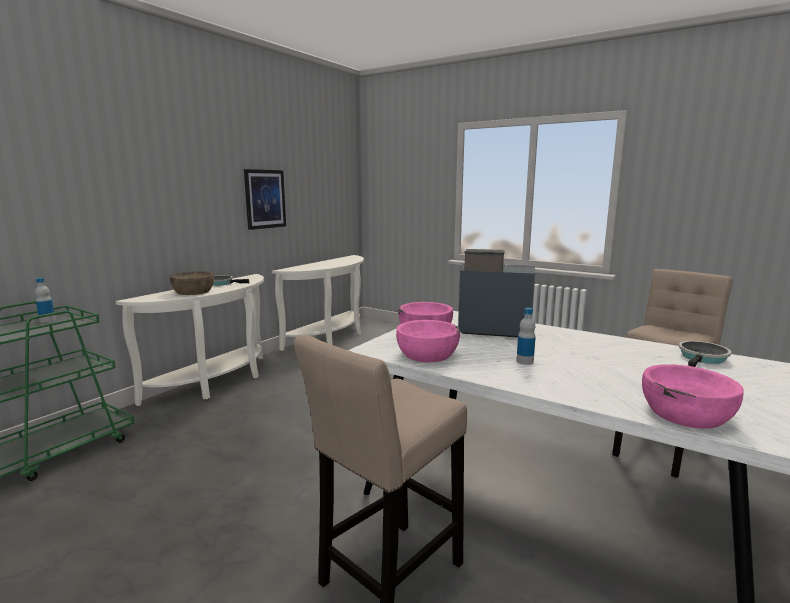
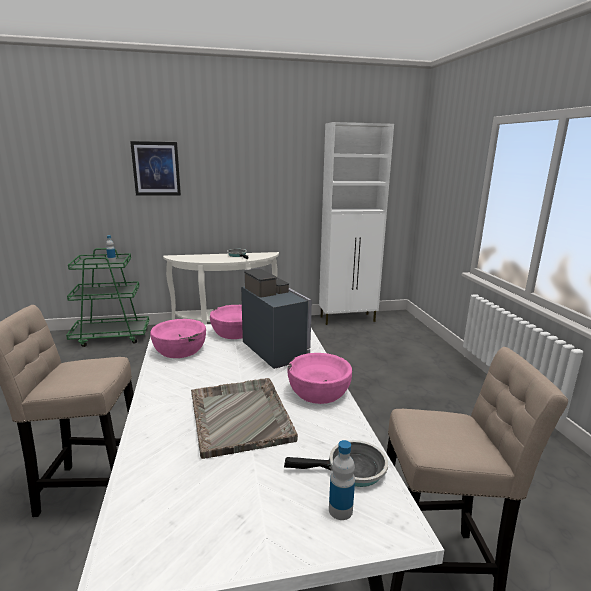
camera: 45 degrees right, 5 degrees up
brown bowl [170,271,214,295] -> none
picture [244,169,286,230] -> picture moved to [130,141,181,196]
white console table [272,255,364,351] -> white cabinet [319,122,394,325]
bottle [517,308,536,365] -> bottle moved to [329,440,355,520]
pink bowl [642,364,743,429] -> pink bowl moved to [287,353,352,404]
none -> grey tray [191,378,298,459]

